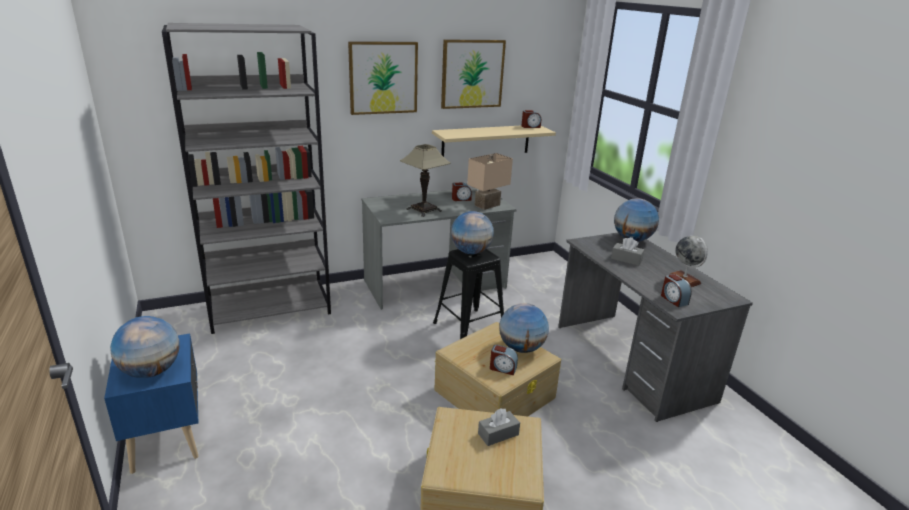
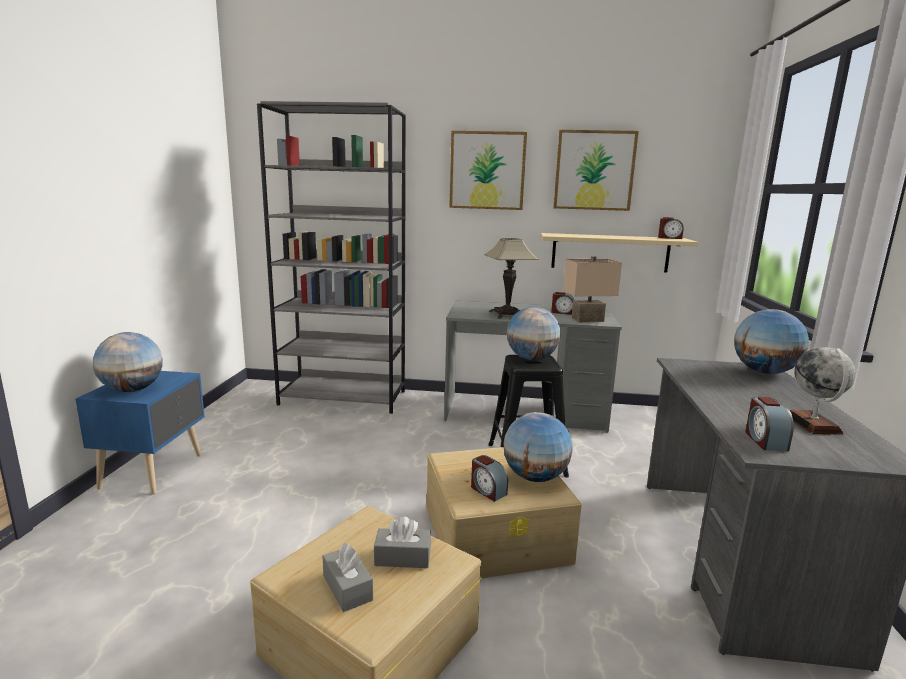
camera: 30 degrees right, 10 degrees down
grey tissue box [611,237,644,266] -> grey tissue box moved to [323,543,373,612]

